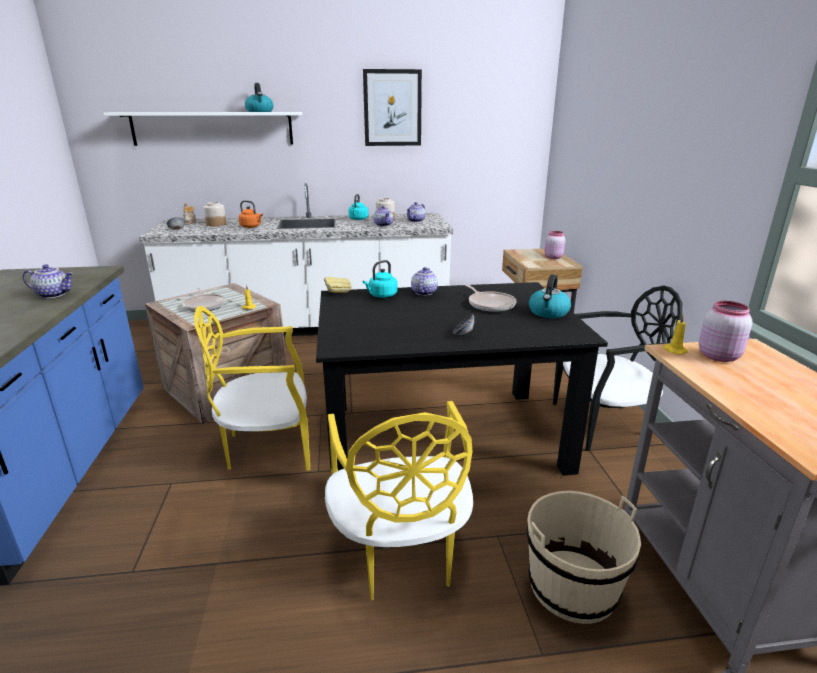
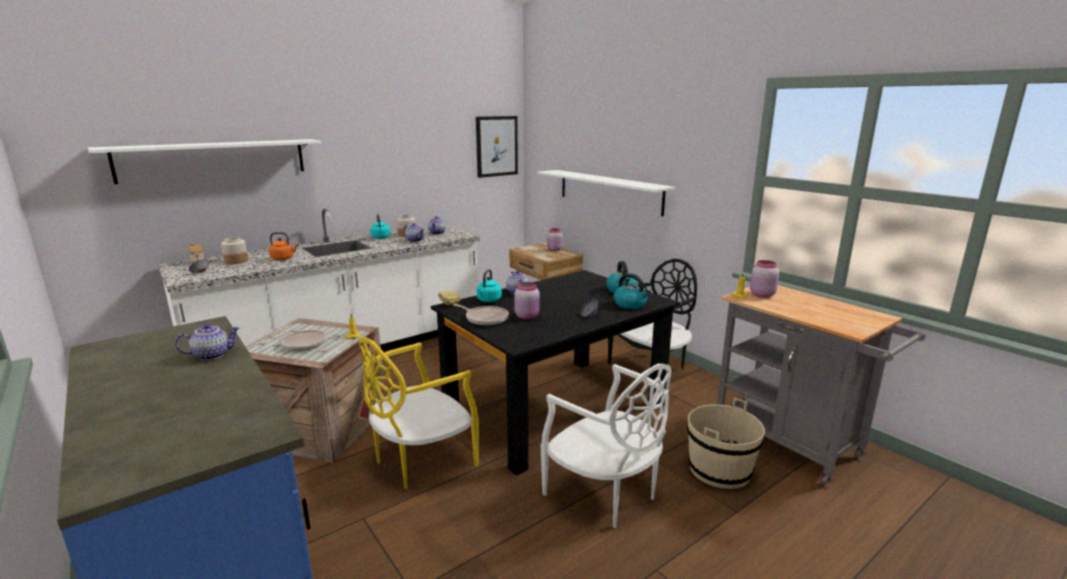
camera: 30 degrees left, 5 degrees down
kettle [245,83,273,112] -> kettle moved to [614,273,651,309]
yellow chair [325,401,473,600] -> white chair [541,364,672,528]
picture [363,69,422,146] -> picture moved to [476,116,518,178]
frying pan [465,284,516,312] -> frying pan moved to [453,304,509,326]
none -> pink jar [514,282,540,319]
none -> white shelf [538,170,675,216]

